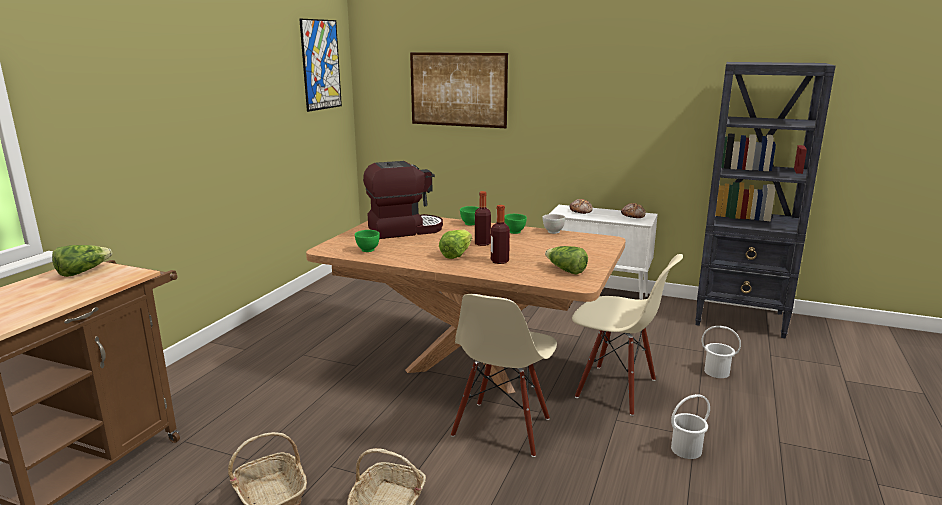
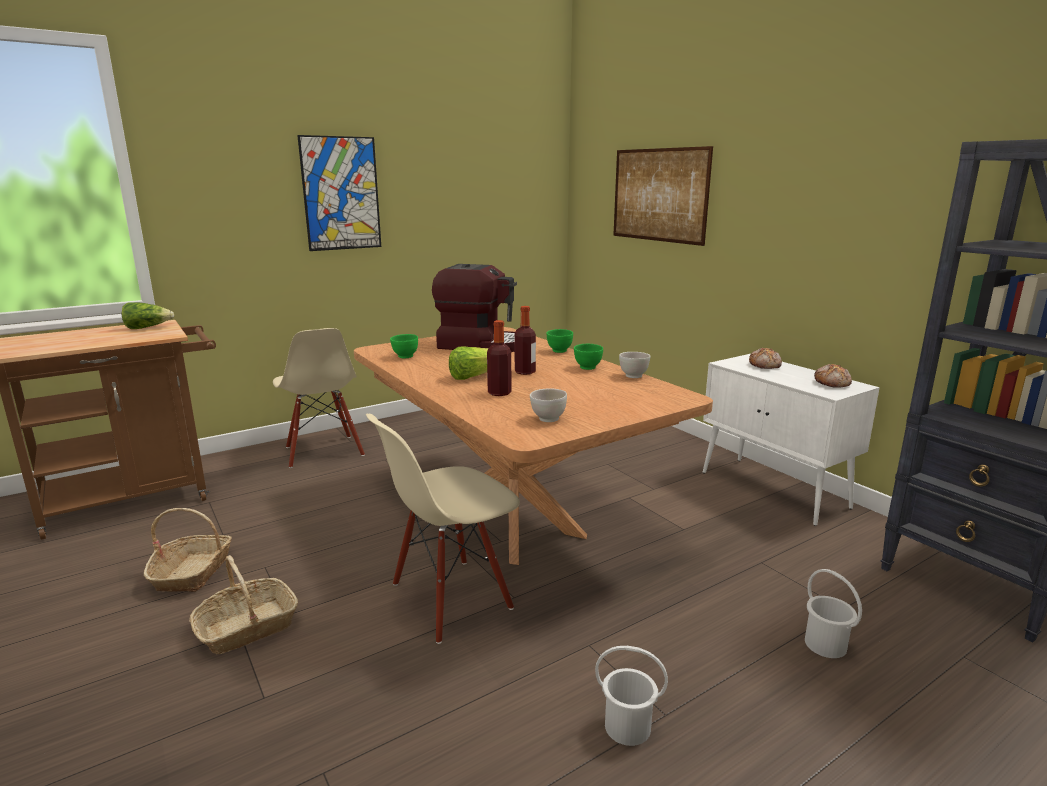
camera: 35 degrees right, 0 degrees up
picture [299,19,342,112] -> picture moved to [297,135,381,251]
lettuce [545,246,588,275] -> white bowl [530,388,567,422]
beige chair [572,254,683,416] -> beige chair moved to [273,328,365,468]

